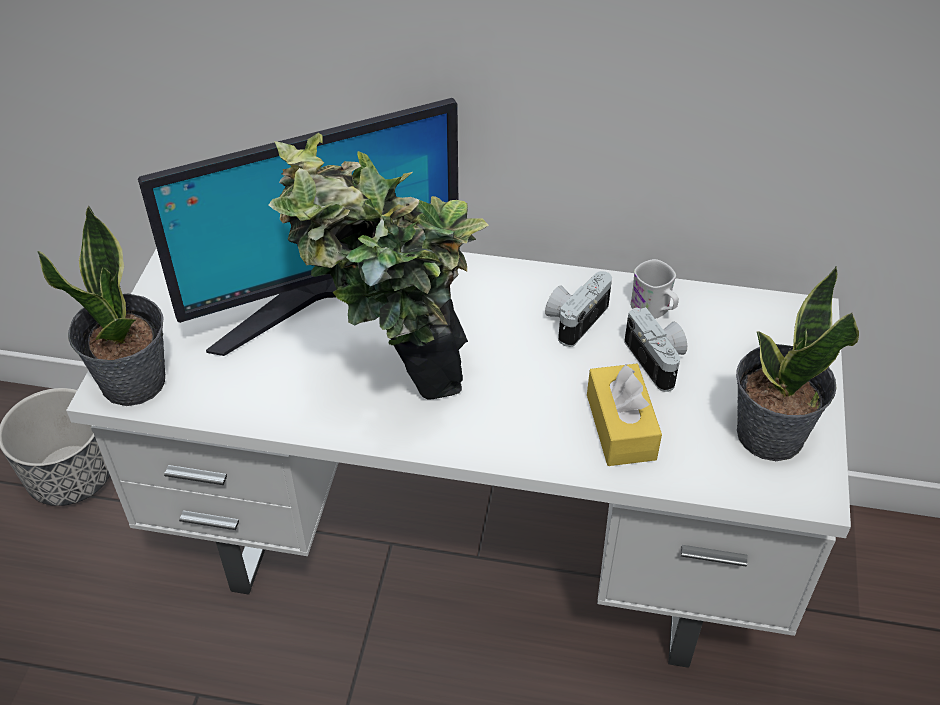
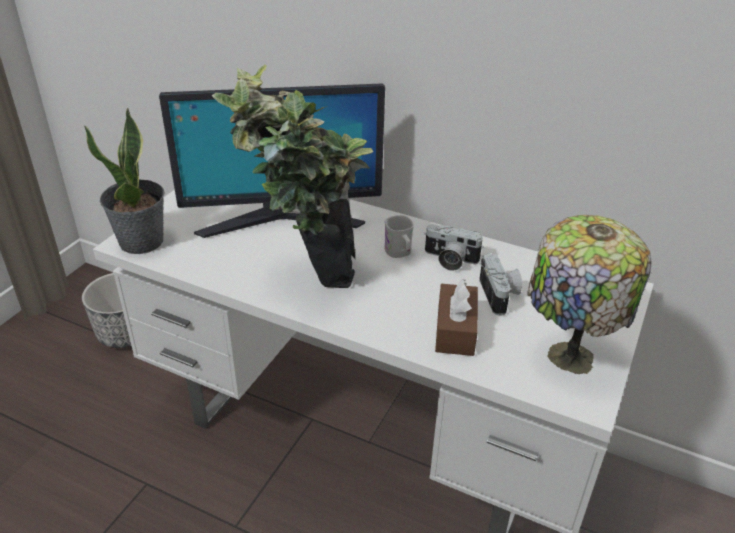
camera: 15 degrees right, 10 degrees down
camera [545,271,612,347] -> camera turned 120 degrees counterclockwise [424,224,484,271]
yellow tissue box [587,364,662,466] -> brown tissue box [435,279,478,356]
white mug [630,259,679,319] -> white mug moved to [384,215,414,258]
potted plant [736,266,859,461] -> table lamp [527,215,651,374]

